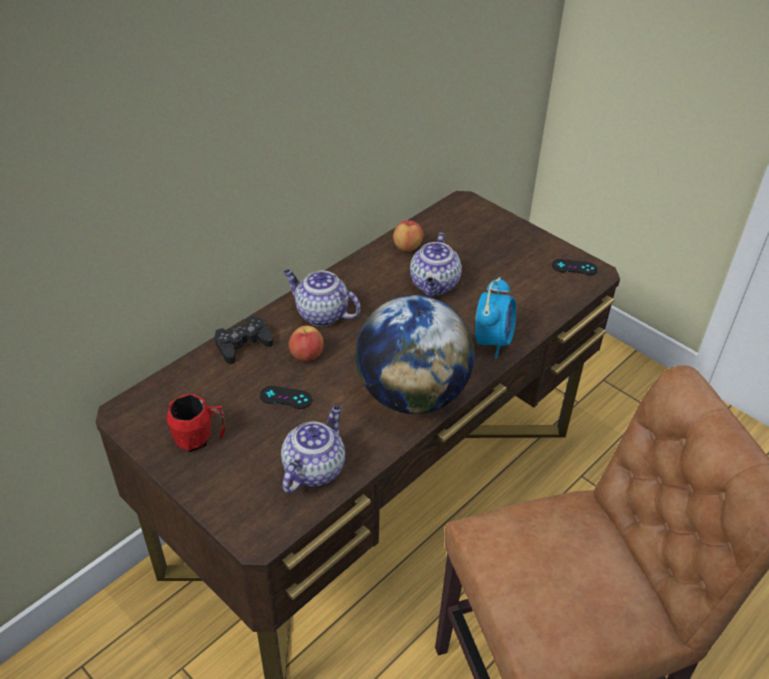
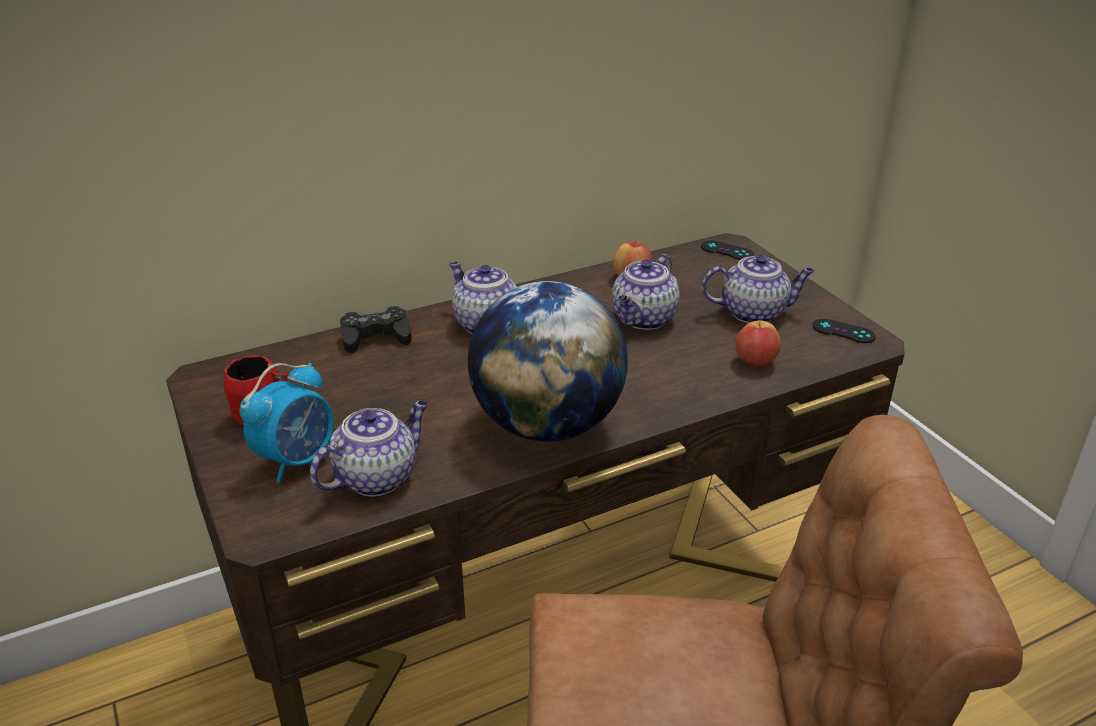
camera: 20 degrees right, 10 degrees down
black game controller [260,386,312,409] -> black game controller moved to [701,240,754,260]
apple [289,326,323,361] -> apple moved to [735,320,781,366]
alarm clock [475,277,516,359] -> alarm clock moved to [239,363,334,483]
none -> teapot [702,254,815,323]

